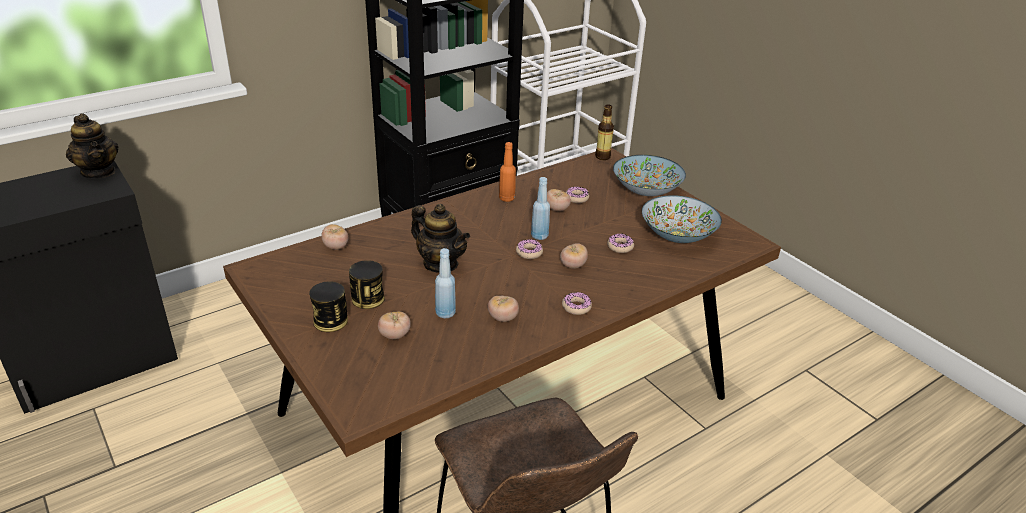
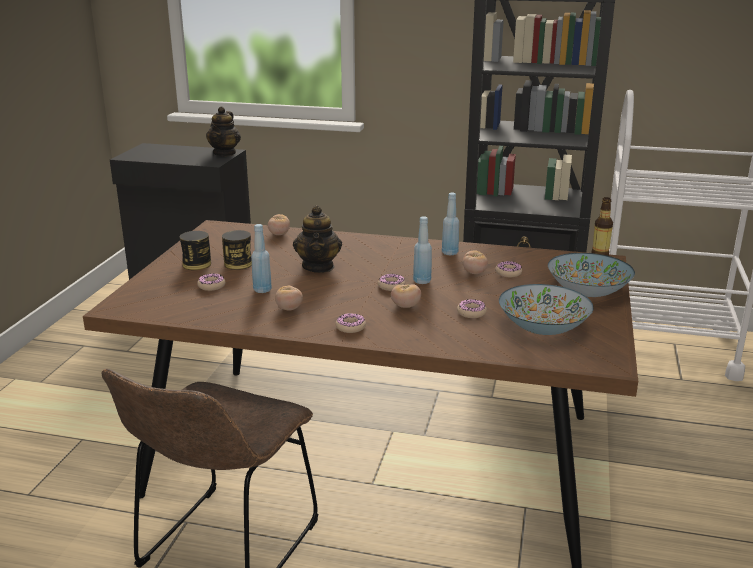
camera: 50 degrees right, 10 degrees down
tomato [378,311,411,339] -> donut [197,273,225,291]
orange bottle [499,142,516,202] -> blue bottle [442,193,459,255]

